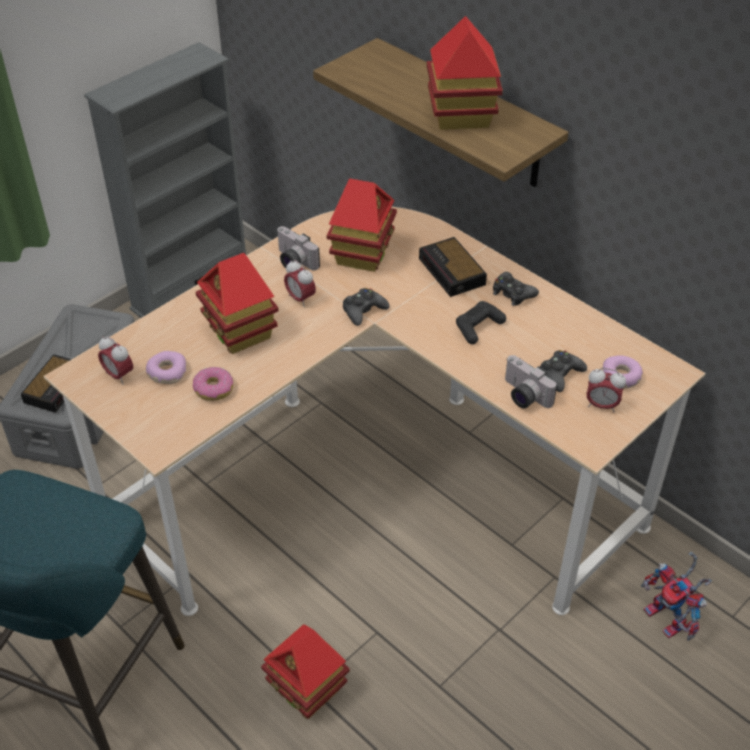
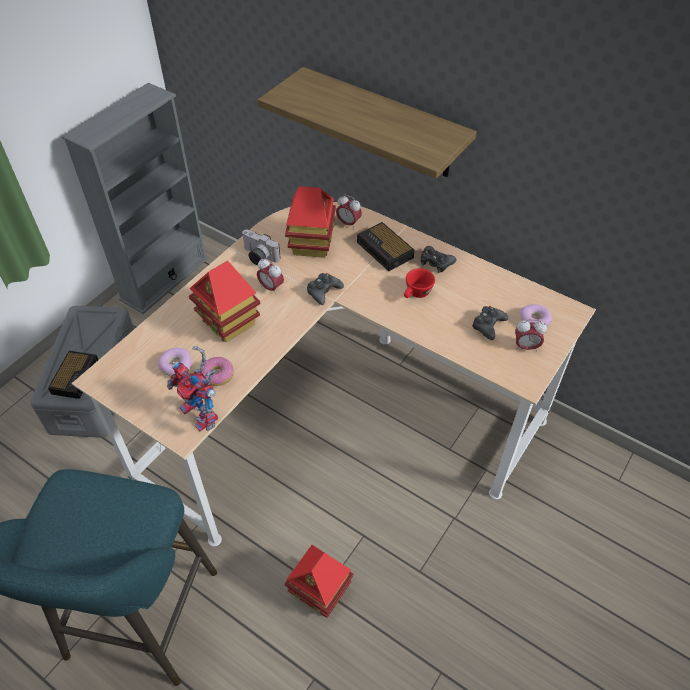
camera: 10 degrees left, 5 degrees up
alarm clock [98,336,133,385] -> alarm clock moved to [336,195,362,229]
toy house [427,16,503,130] -> none
black game controller [456,301,506,344] -> red cup [404,268,435,298]
camera [505,355,557,409] -> none
toy robot [641,552,712,641] -> toy robot moved to [167,346,218,431]

